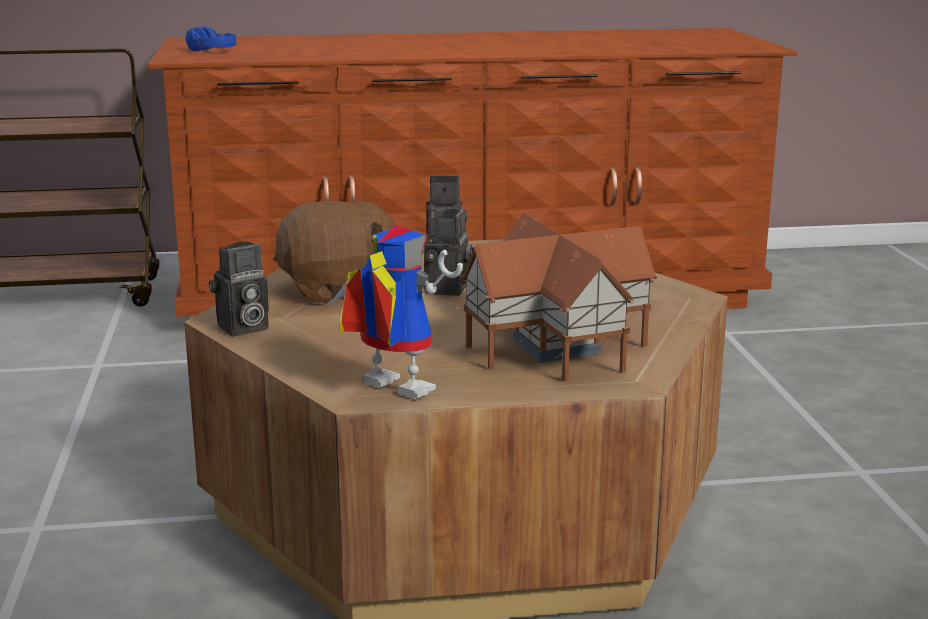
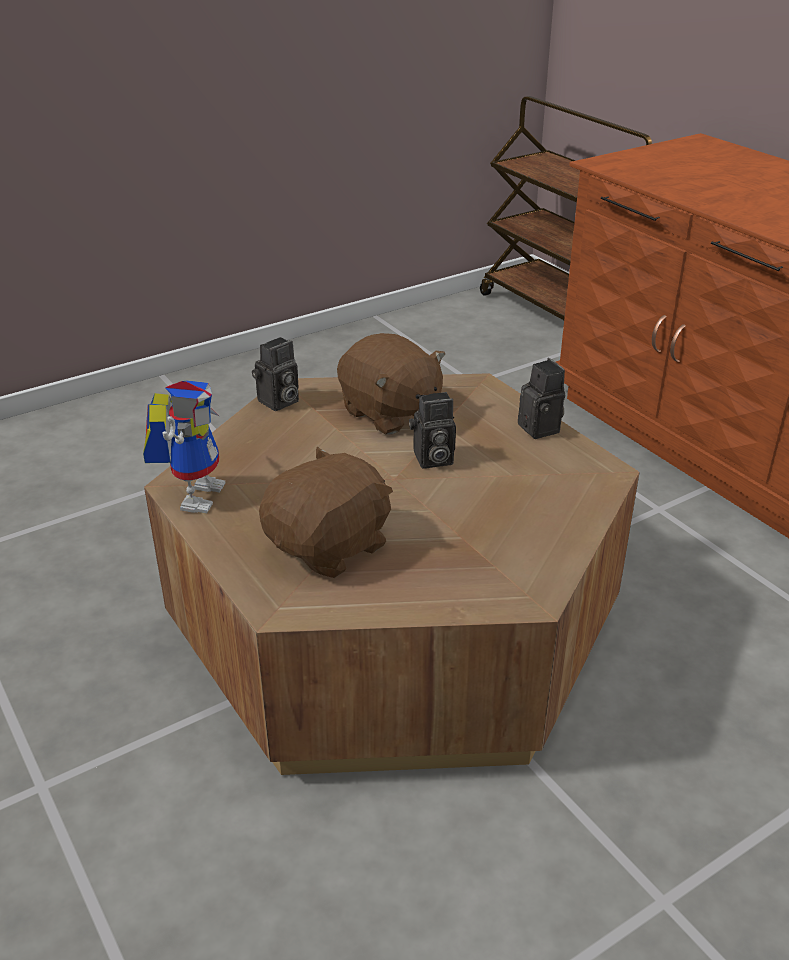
camera: 65 degrees right, 15 degrees up
blue headphones [186,26,236,51] -> none
camera [209,241,269,336] -> camera turned 75 degrees counterclockwise [252,337,299,411]
toy house [460,214,657,382] -> brown plush toy [259,446,393,578]

